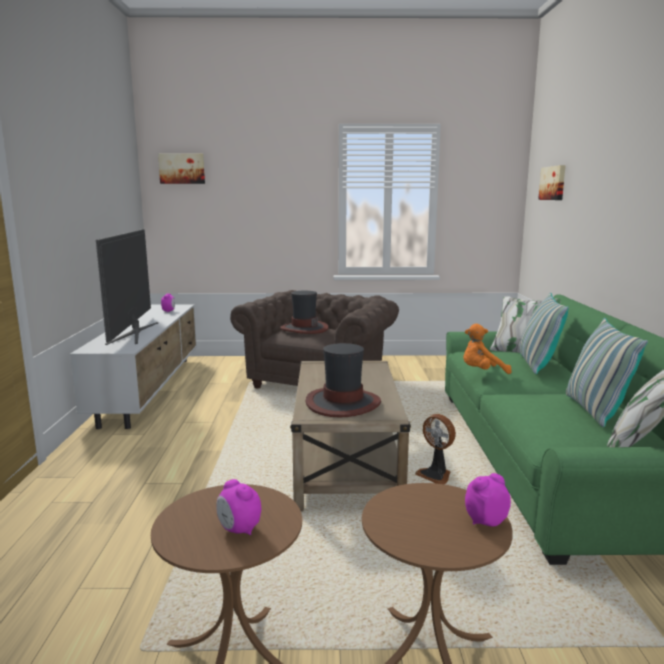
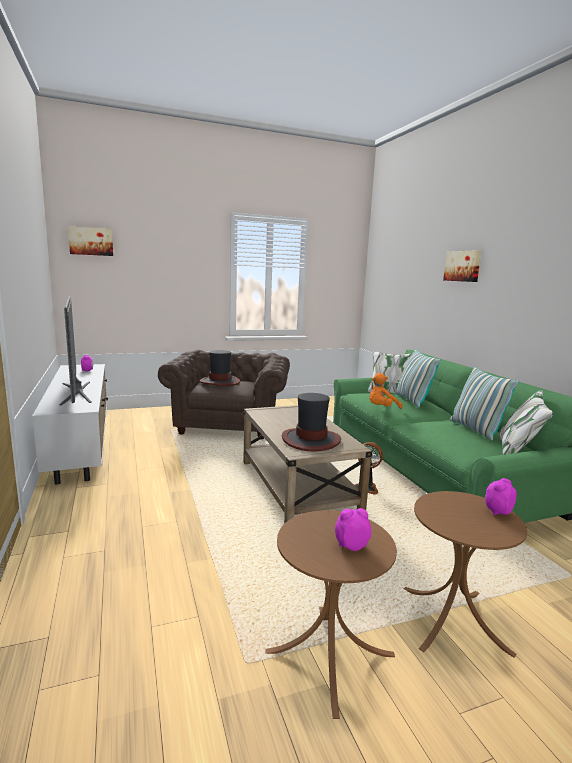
camera: 20 degrees left, 0 degrees up
alarm clock [216,479,261,535] -> alarm clock turned 150 degrees clockwise [335,508,371,551]
picture [538,165,566,200] -> picture moved to [443,250,482,282]

